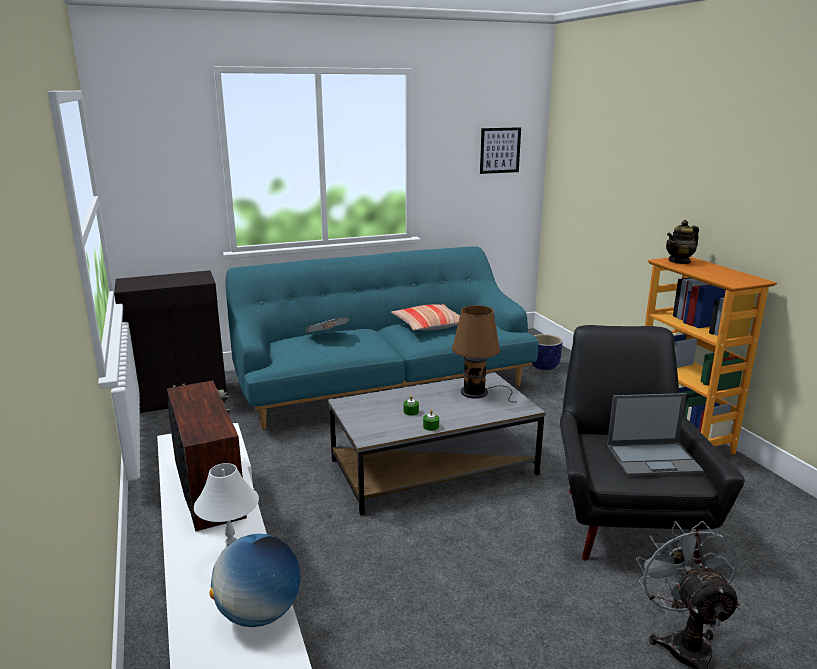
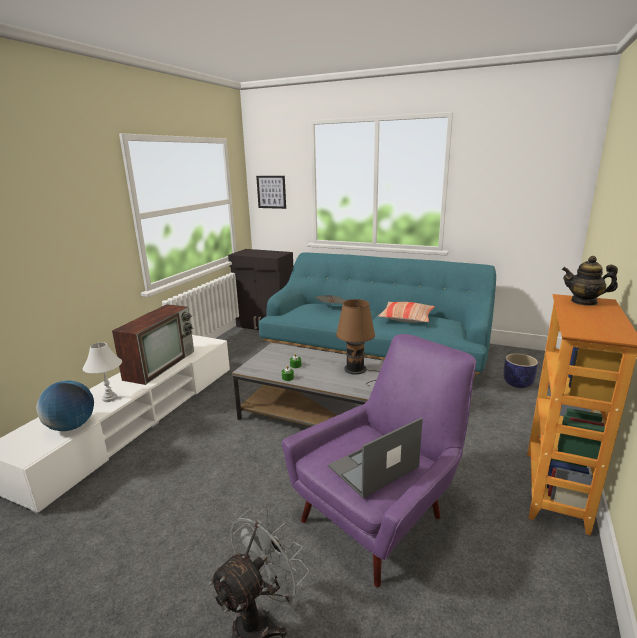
camera: 45 degrees right, 0 degrees up
picture [480,127,521,174] -> picture moved to [256,176,286,209]
black armchair [560,325,745,564] -> purple armchair [282,334,476,587]
laptop [607,393,704,476] -> laptop turned 105 degrees clockwise [328,418,422,498]

